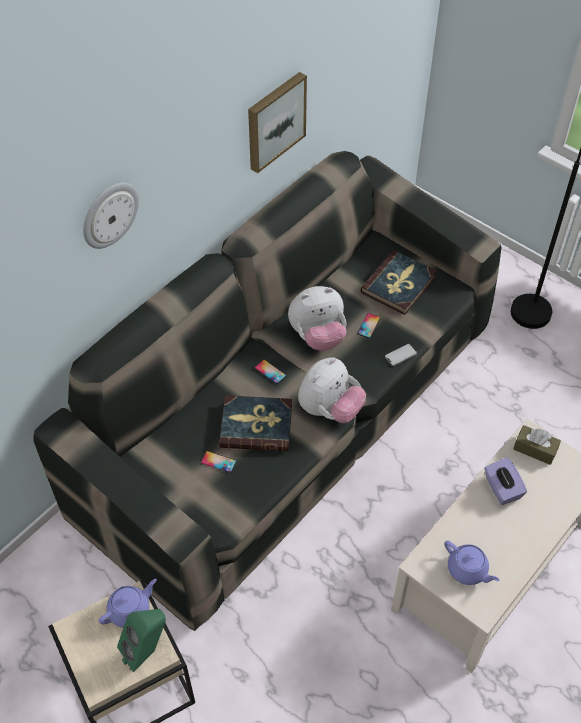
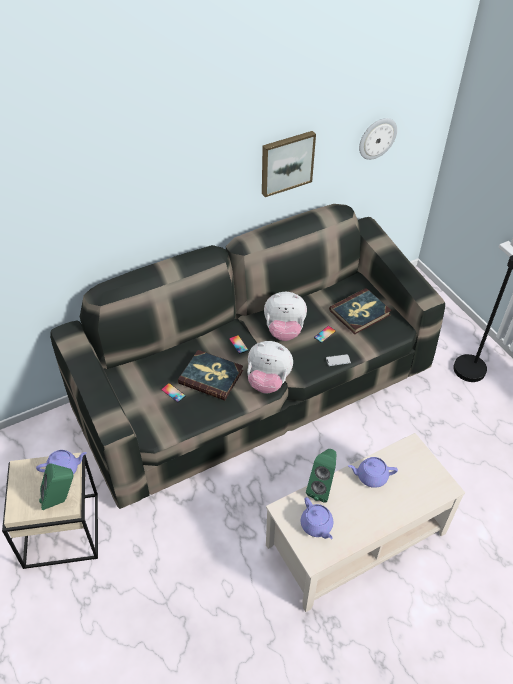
camera: 20 degrees right, 5 degrees down
wall clock [83,182,139,249] -> wall clock moved to [359,118,397,160]
plush toy [298,357,366,423] -> plush toy turned 45 degrees clockwise [247,341,293,394]
purple tissue box [484,457,527,505] -> purple teapot [348,457,398,488]
brown tissue box [513,425,561,465] -> none
none -> green speaker [306,449,337,503]

